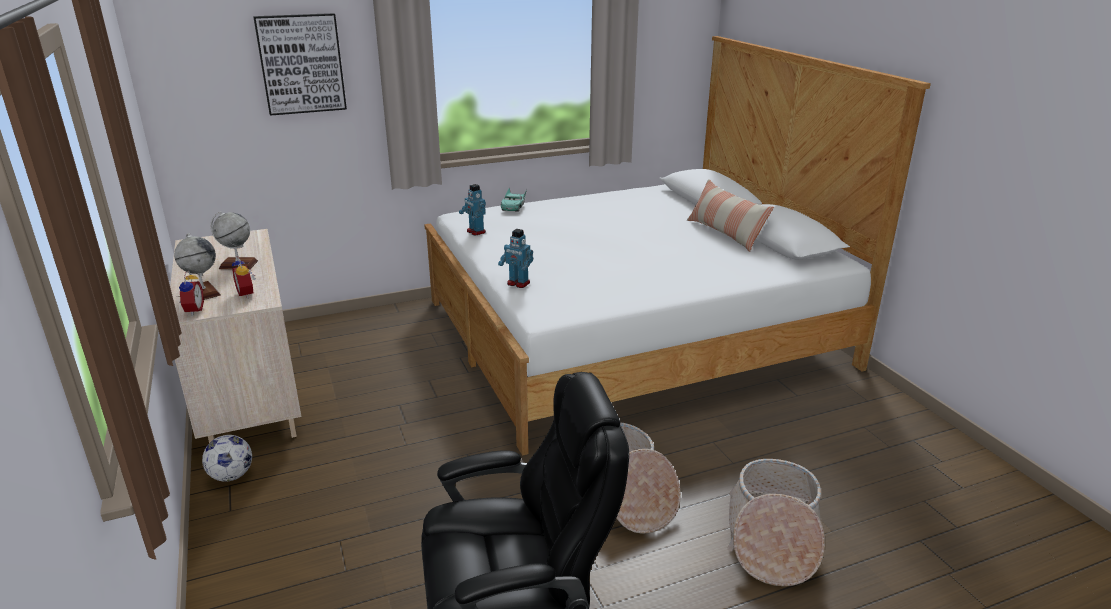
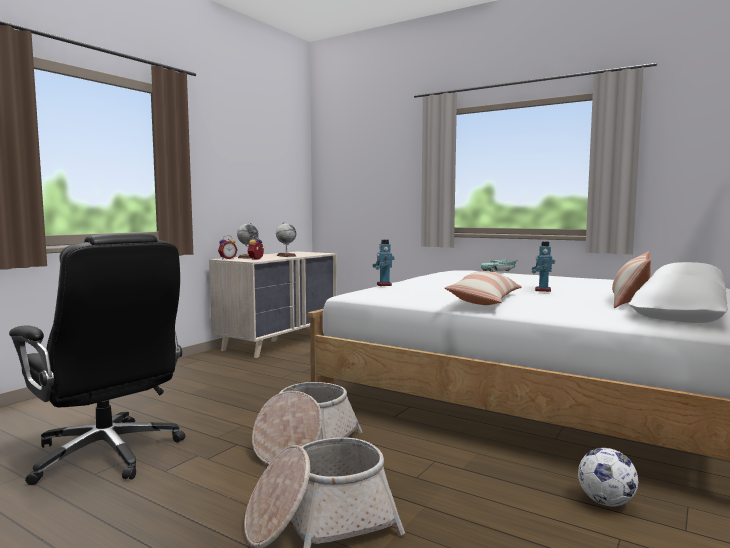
camera: 55 degrees right, 20 degrees down
football [202,435,252,482] -> football moved to [578,448,638,506]
picture [253,13,347,116] -> none
toy robot [459,184,486,235] -> toy robot moved to [532,241,555,292]
none -> pillow [445,271,522,305]

